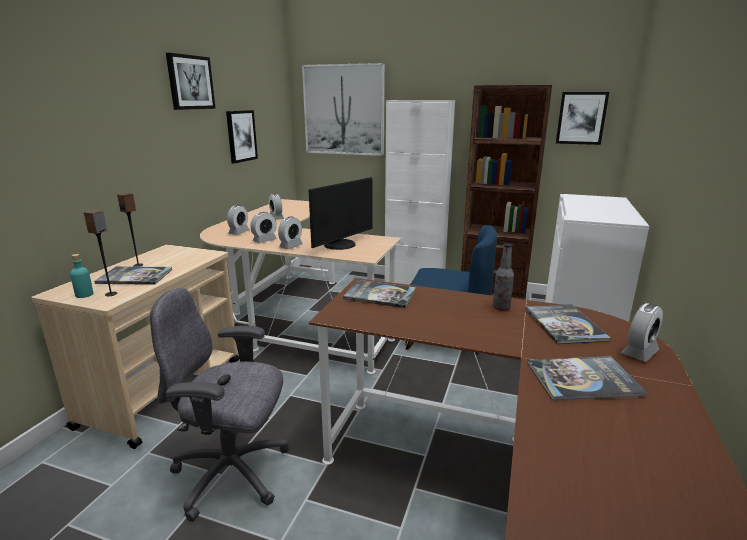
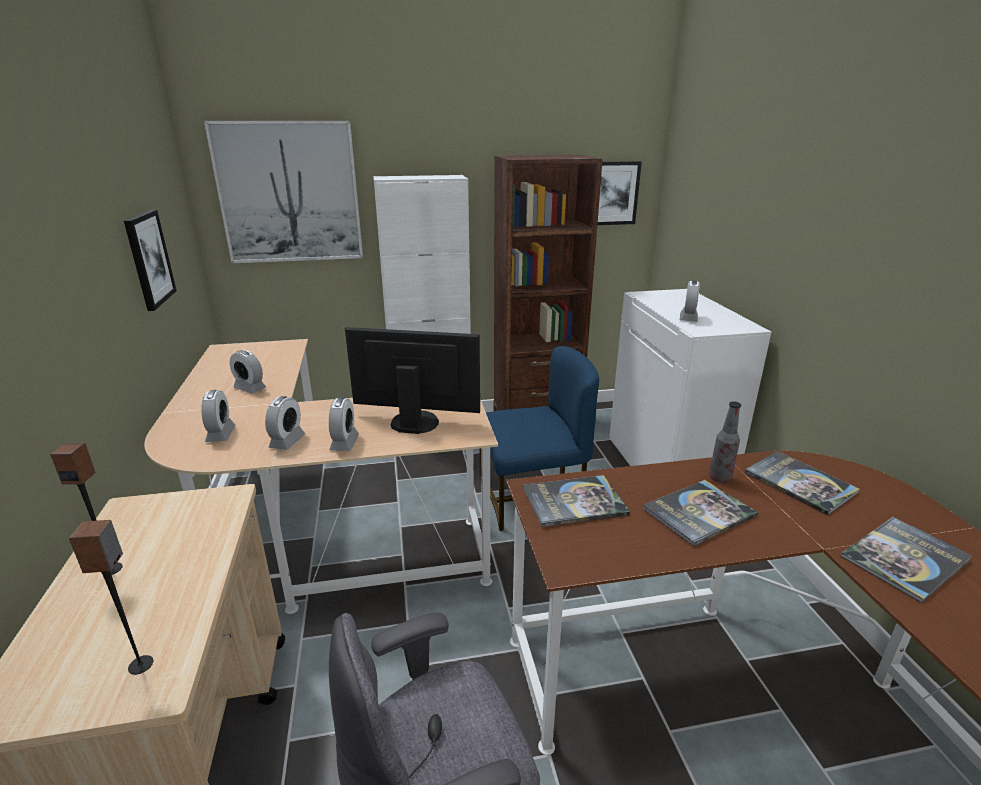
camera: 30 degrees left, 5 degrees up
turquoise bottle [70,254,93,298] -> none
book [94,266,172,285] -> book moved to [643,480,758,546]
picture [166,53,216,110] -> none
monitor [309,177,372,250] -> monitor turned 90 degrees counterclockwise [345,327,480,434]
alarm clock [621,303,663,362] -> alarm clock moved to [680,280,700,322]

